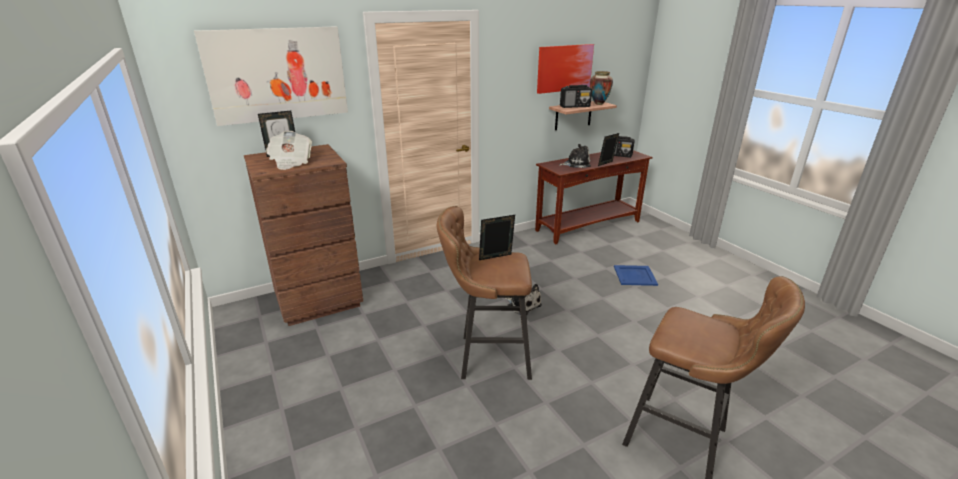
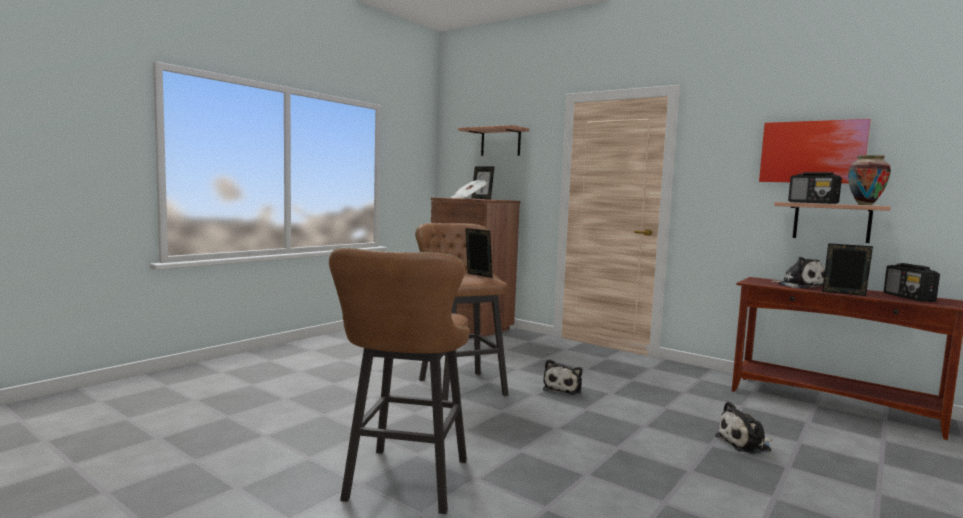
camera: 65 degrees right, 20 degrees down
picture [194,26,348,126] -> shelf [458,125,529,156]
blue tray [614,265,658,286] -> plush toy [715,401,772,454]

